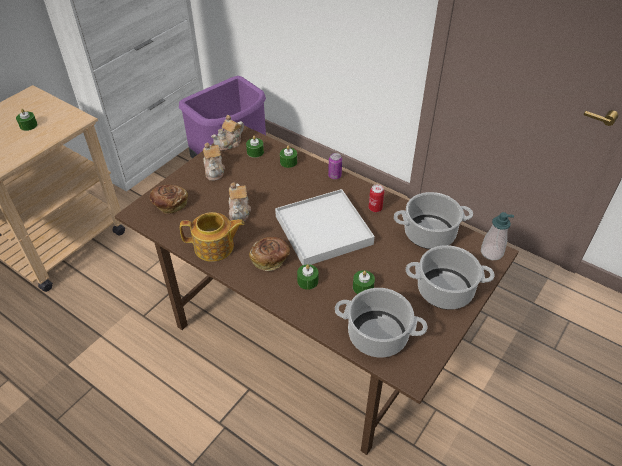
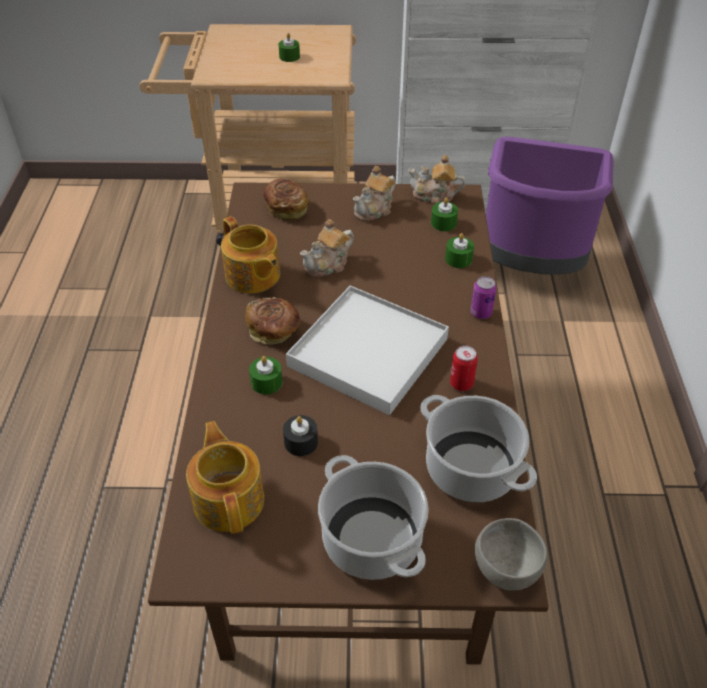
camera: 55 degrees right, 0 degrees up
cooking pot [335,288,427,357] -> teapot [186,421,264,534]
green candle [353,270,375,294] -> black candle [283,415,318,456]
soap dispenser [481,212,514,260] -> grey bowl [475,518,547,591]

